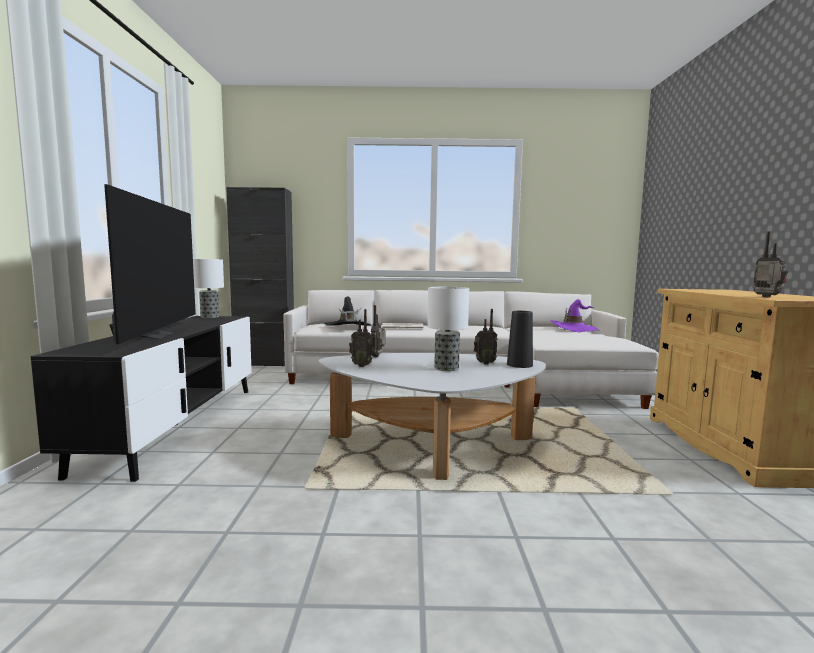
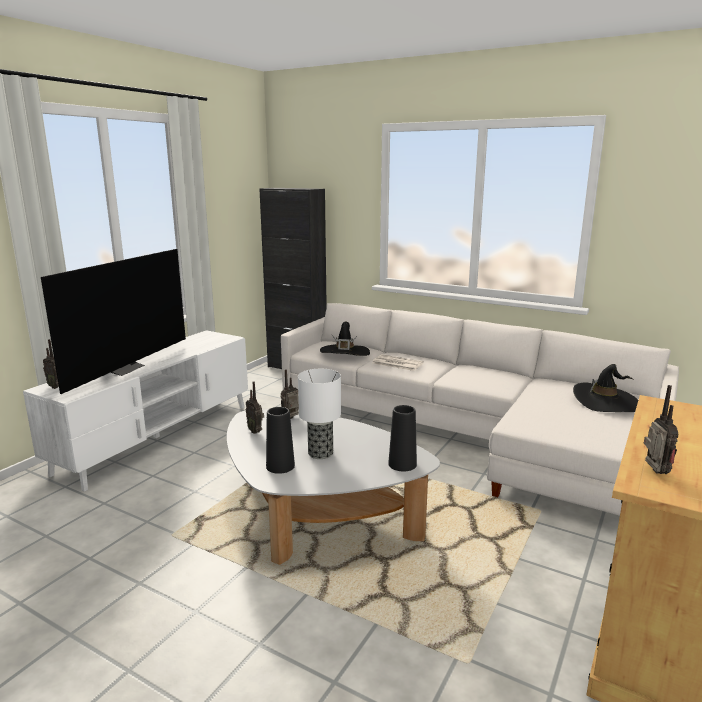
camera: 30 degrees right, 10 degrees up
black tv stand [31,316,252,482] -> white tv stand [23,330,248,492]
table lamp [193,259,224,318] -> none
radio [474,309,498,364] -> radio moved to [43,339,59,389]
purple hat [551,299,600,332] -> black hat [573,364,638,412]
none -> black vase [266,407,295,474]

